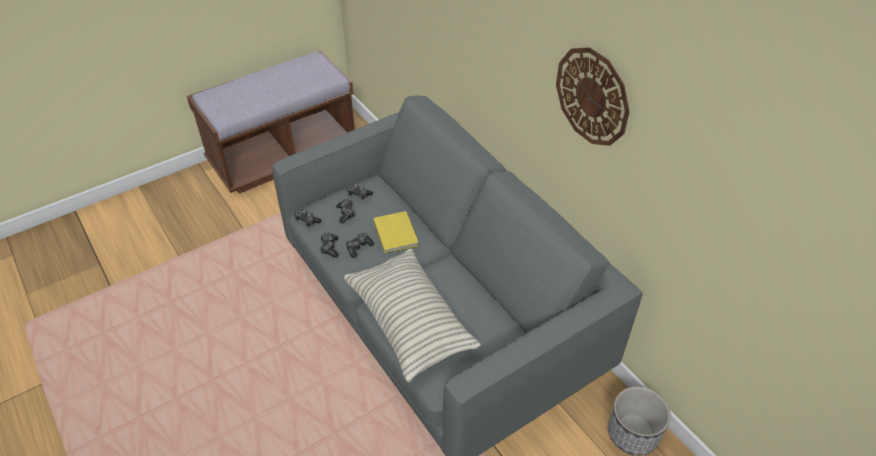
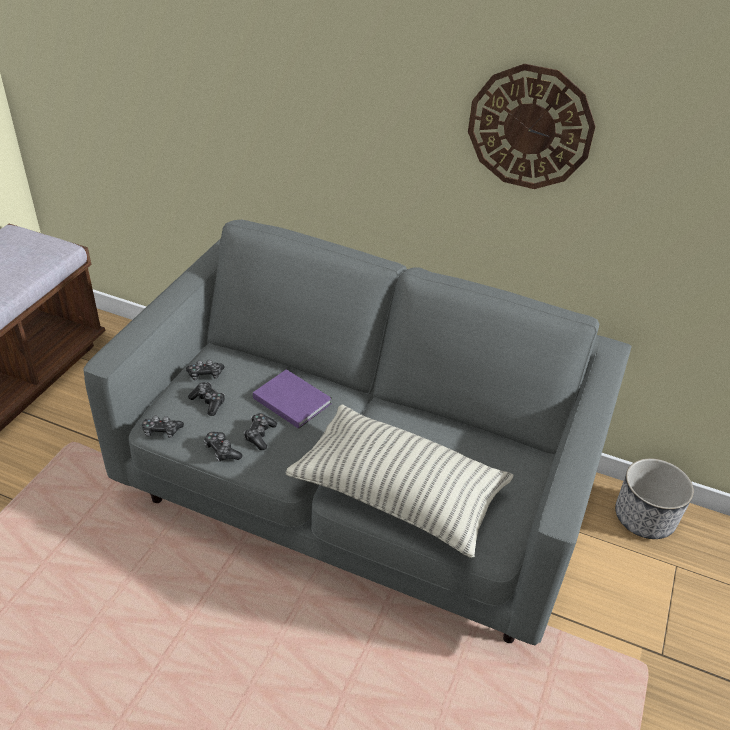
camera: 35 degrees left, 5 degrees down
yellow book [374,211,419,254] -> purple book [253,369,332,429]

